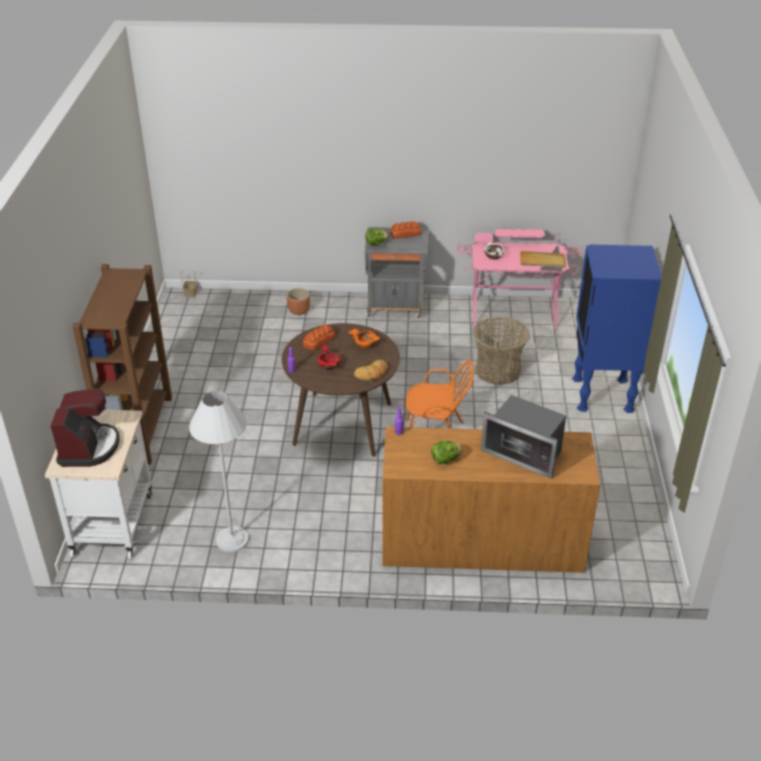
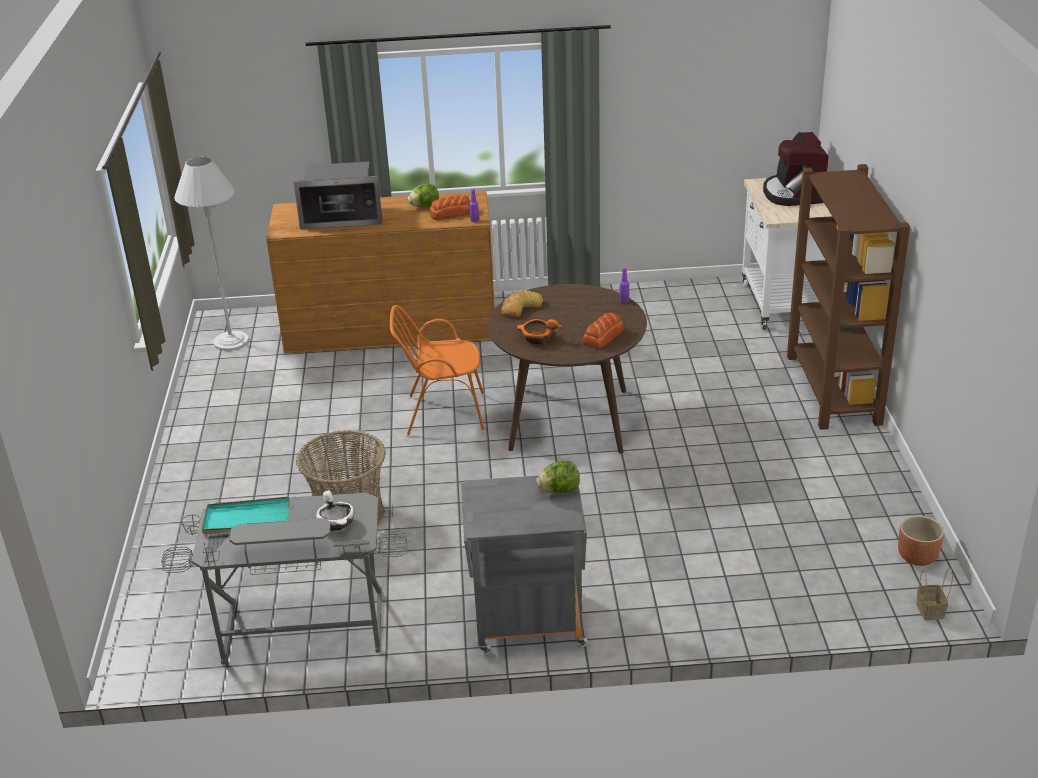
camera: 175 degrees right, 5 degrees down
white floor lamp [189,391,249,552] -> white floor lamp moved to [174,156,249,351]
brown planter [286,288,310,315] -> brown planter moved to [898,516,944,566]
red bowl [318,345,341,369] -> none
bread [391,221,421,238] -> bread moved to [430,195,471,220]
pink desk [457,229,581,330] -> grey desk [161,492,407,664]
microwave [481,395,566,479] -> microwave turned 150 degrees clockwise [294,162,383,230]
beige tray [520,251,566,268] -> turquoise tray [202,496,290,535]
blue cabinet [572,244,662,413] -> none

